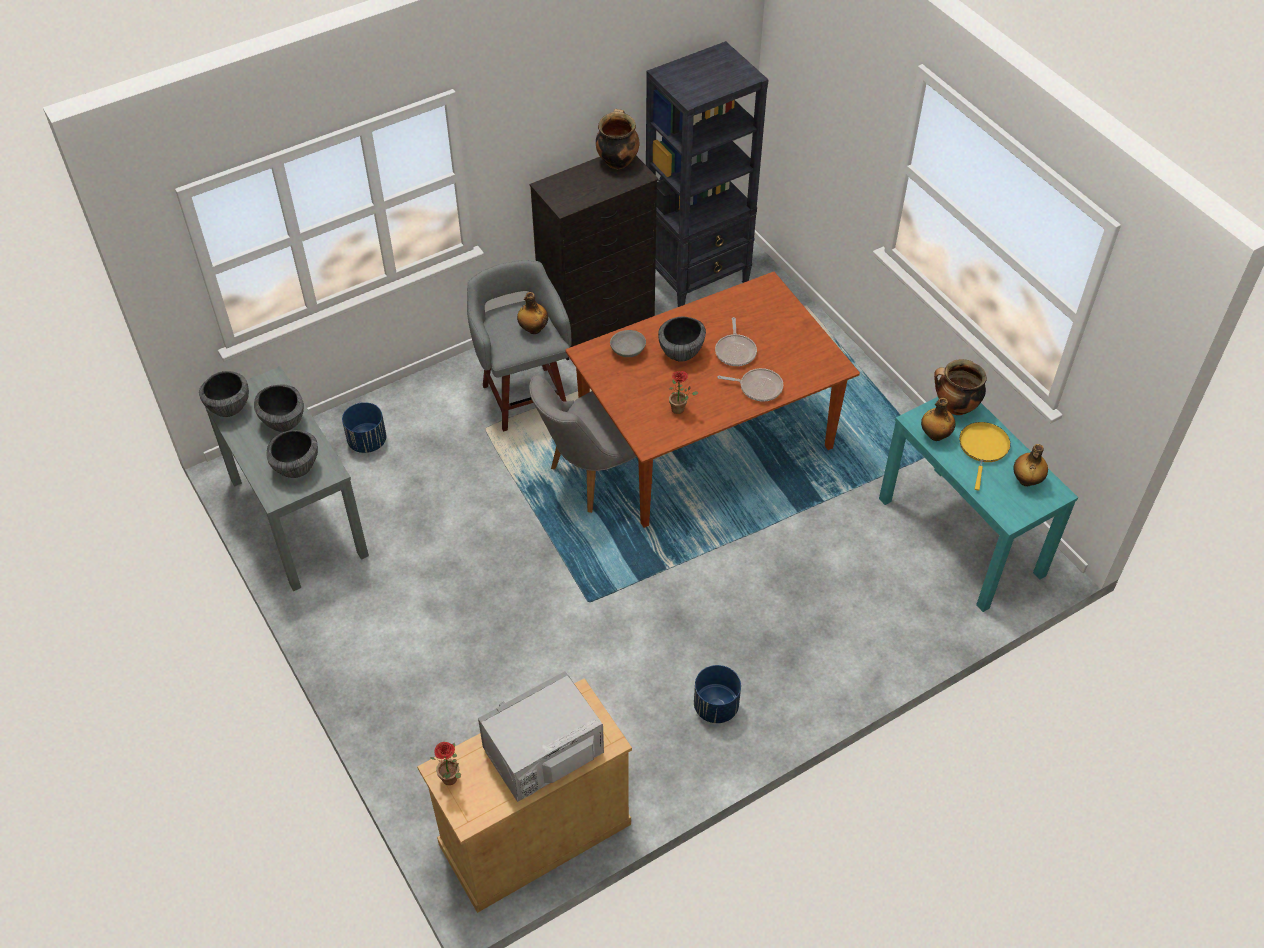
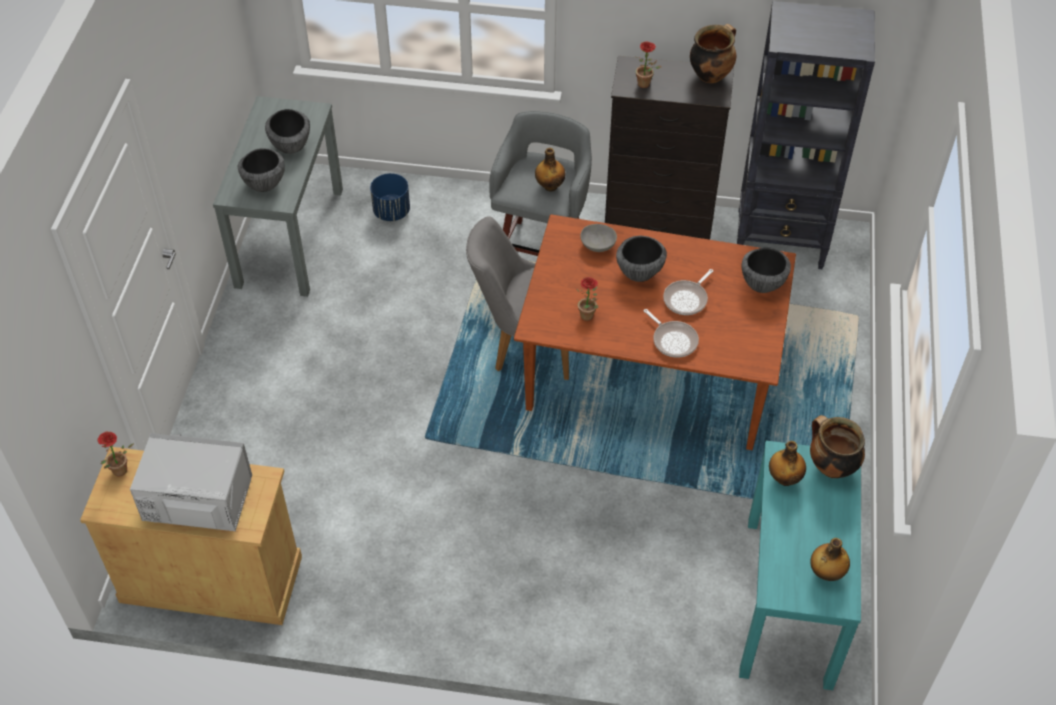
camera: 40 degrees right, 0 degrees up
bowl [199,371,249,417] -> bowl moved to [741,247,791,293]
blue planter [694,665,741,723] -> none
yellow frying pan [959,422,1011,491] -> none
none -> potted plant [636,42,661,88]

